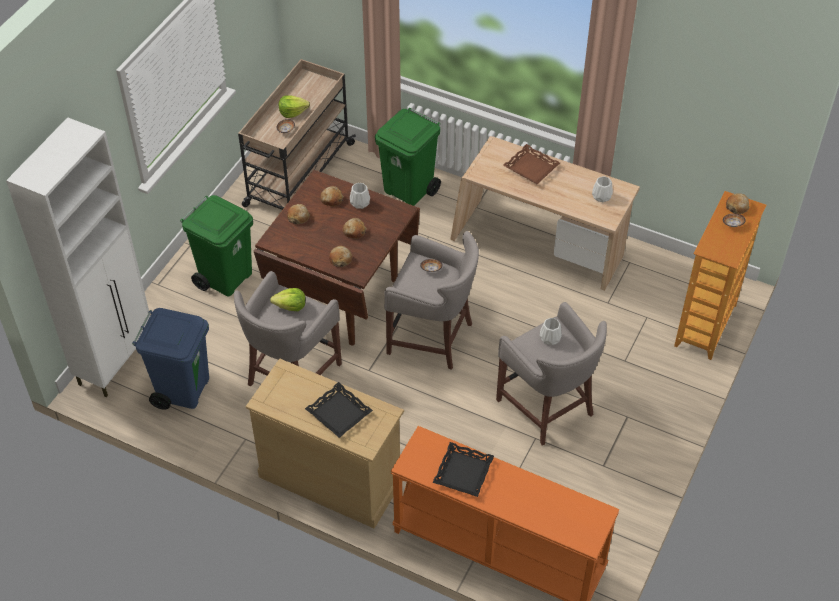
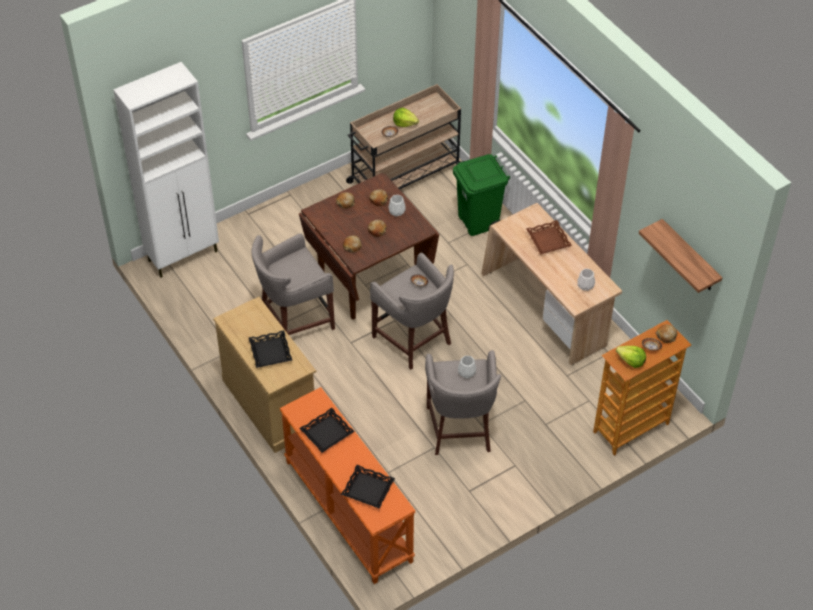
camera: 30 degrees right, 0 degrees up
blue trash can [132,308,209,410] -> none
green trash can [180,195,253,296] -> none
lettuce [270,288,306,311] -> lettuce moved to [616,346,646,368]
none -> black tray [341,465,395,509]
none -> shelf [639,219,723,293]

